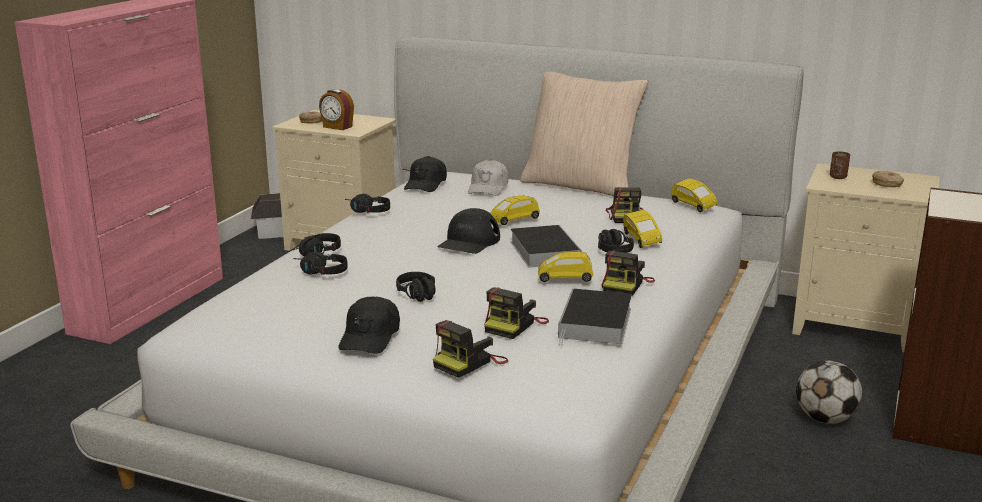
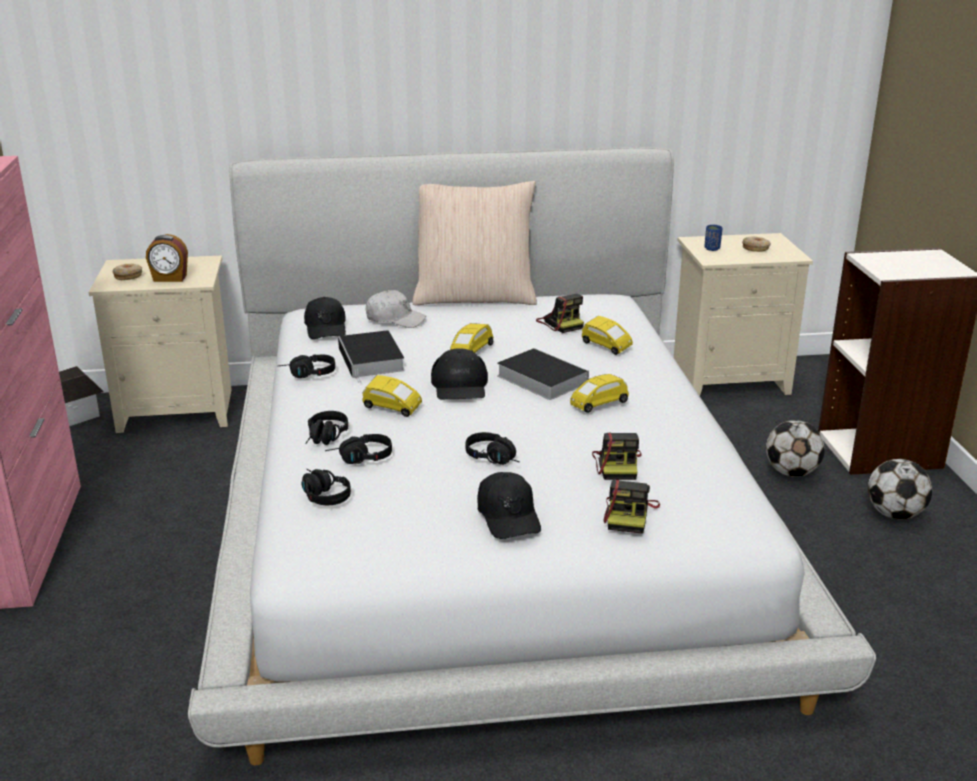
camera: 30 degrees left, 5 degrees up
white cap [468,159,509,196] -> white cap turned 60 degrees counterclockwise [366,290,427,328]
book [558,289,632,346] -> book moved to [338,330,405,383]
black headphones [598,229,634,253] -> black headphones moved to [301,469,351,505]
camera [601,250,655,295] -> none
yellow toy car [671,178,717,212] -> yellow toy car moved to [362,375,422,417]
brown cup [830,152,850,179] -> blue cup [704,225,722,251]
none -> football [868,459,932,519]

